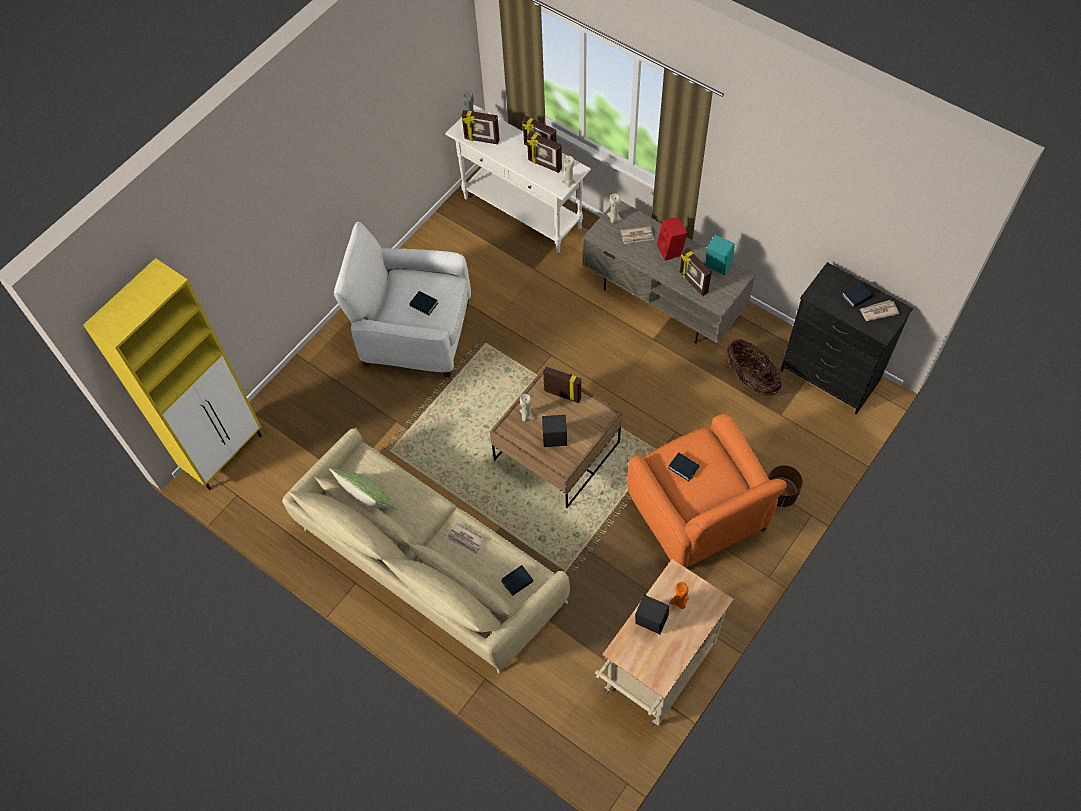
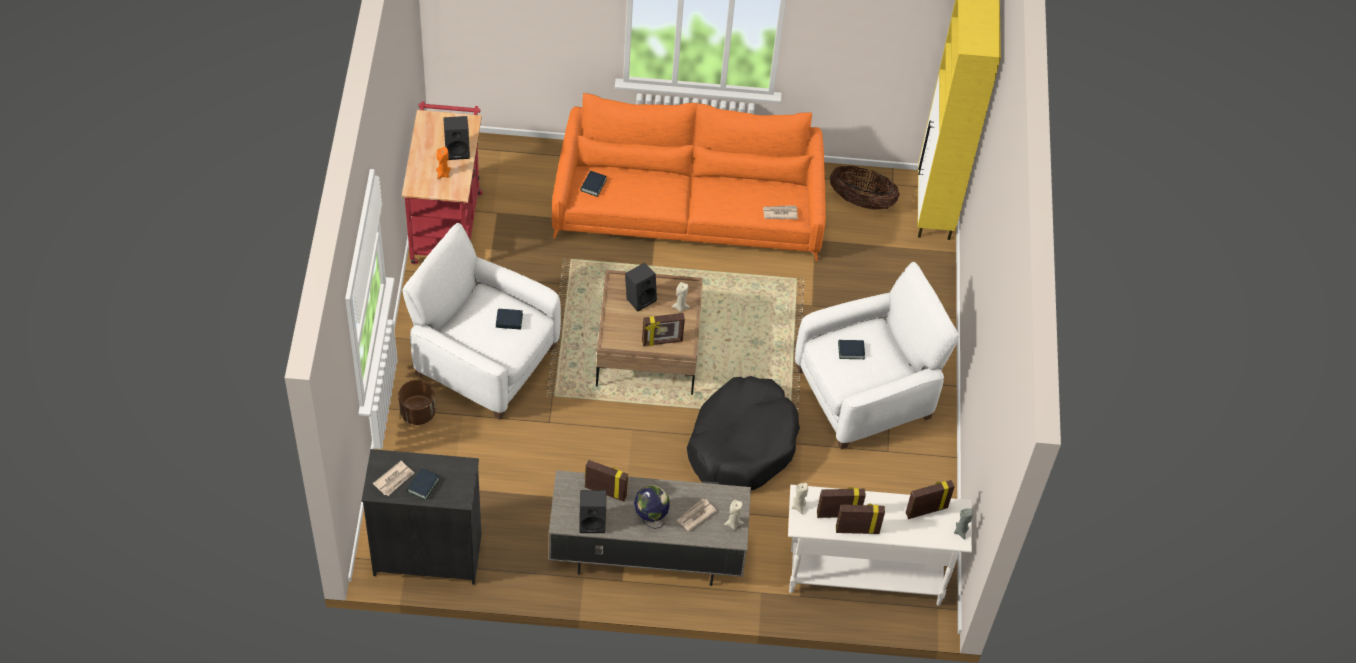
camera: 140 degrees right, 5 degrees down
beige sofa [282,428,570,674] -> orange sofa [552,93,826,261]
pillow [329,468,398,511] -> none
newspaper [447,523,485,554] -> newspaper moved to [763,205,798,219]
beige cart [595,559,733,727] -> red cart [402,101,482,264]
orange armchair [627,414,787,568] -> white armchair [402,223,561,419]
red speaker [657,217,687,261] -> globe [634,485,670,529]
turquoise speaker [705,235,735,275] -> black speaker [579,490,606,533]
basket [727,339,782,397] -> basket moved to [830,166,900,209]
none -> black dog bed [687,376,800,490]

